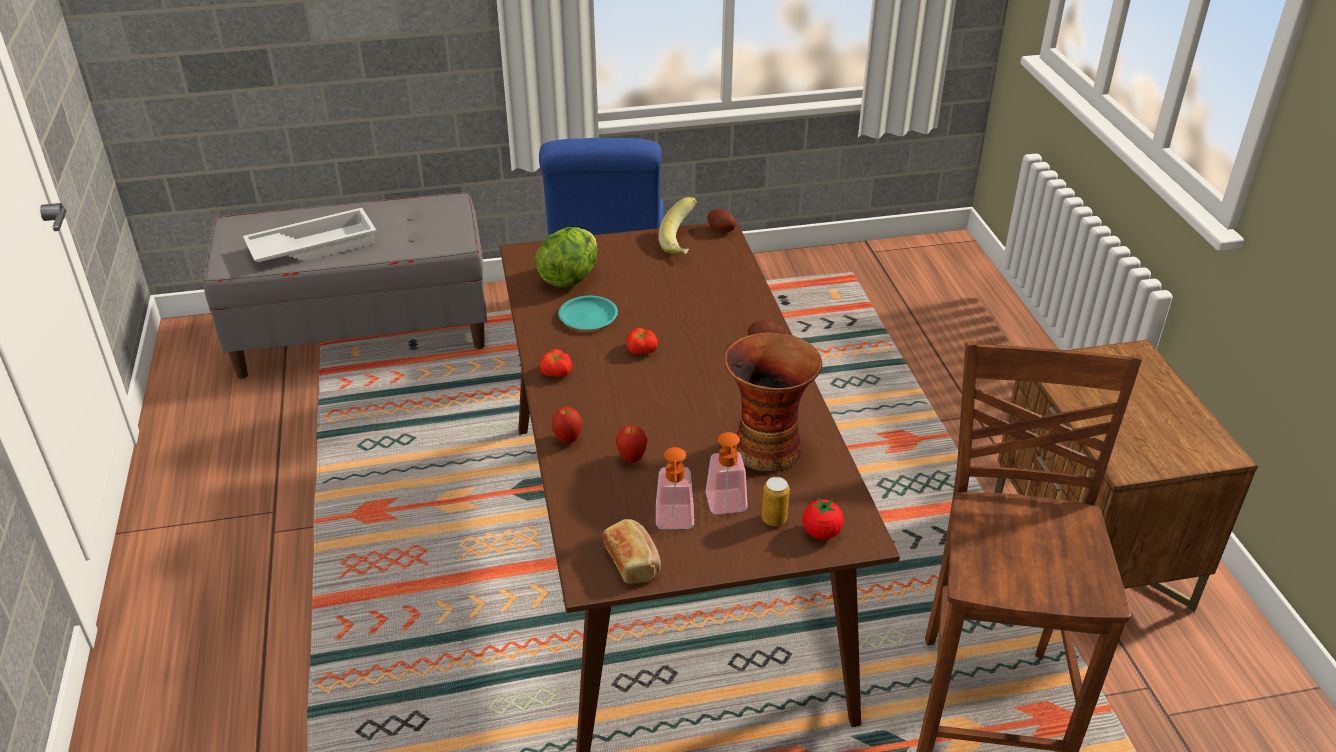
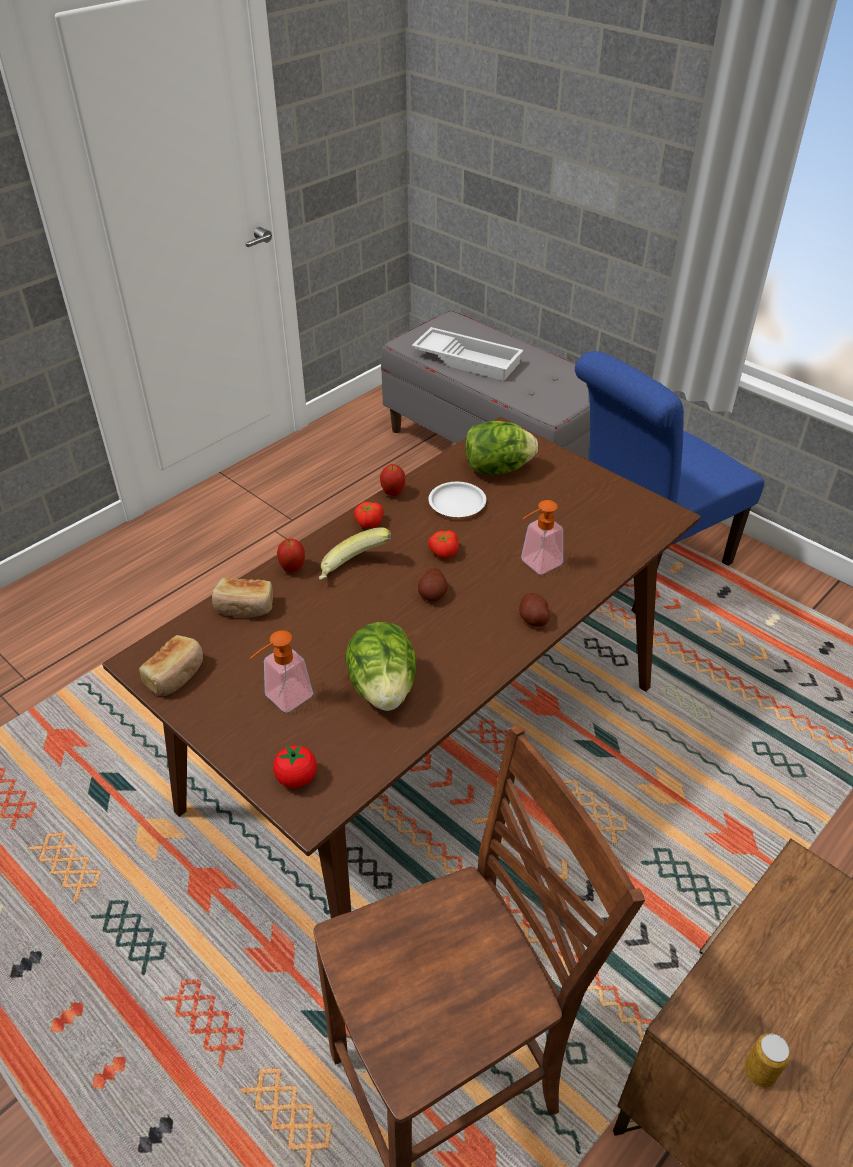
camera: 55 degrees right, 5 degrees up
turquoise plate [558,296,618,330] -> white plate [428,482,486,517]
apple [616,425,648,462] -> apple moved to [380,464,405,496]
soap dispenser [656,447,694,529] -> soap dispenser moved to [521,500,563,575]
banana [658,197,697,254] -> banana moved to [318,527,392,580]
potato [707,209,736,233] -> potato moved to [418,568,448,602]
vase [724,332,822,472] -> lettuce [346,622,417,711]
can [762,477,790,526] -> can moved to [744,1033,791,1088]
none -> bread [212,578,273,617]

